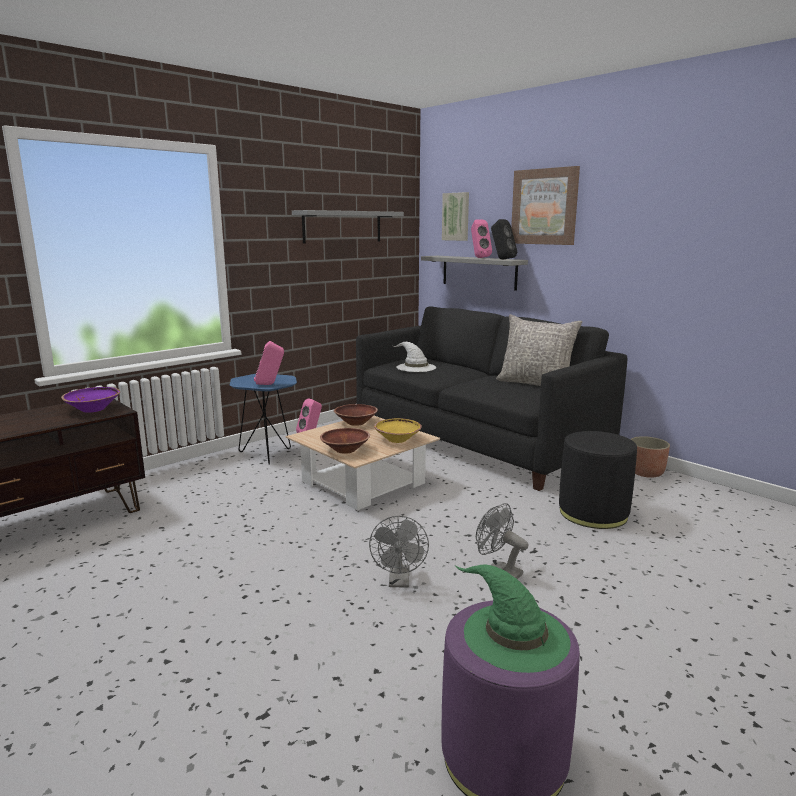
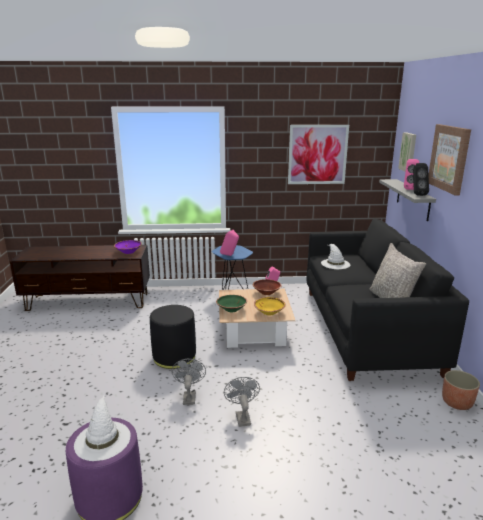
camera: 40 degrees right, 5 degrees up
grey shelf [292,210,404,243] -> picture [288,125,349,184]
brown bowl [320,428,370,454] -> green bowl [216,295,247,312]
grey fan [369,516,429,588] -> grey fan turned 135 degrees clockwise [172,359,206,405]
green hat [455,564,571,673] -> white hat [74,395,131,461]
black ottoman [559,431,637,529] -> black ottoman moved to [150,305,196,369]

